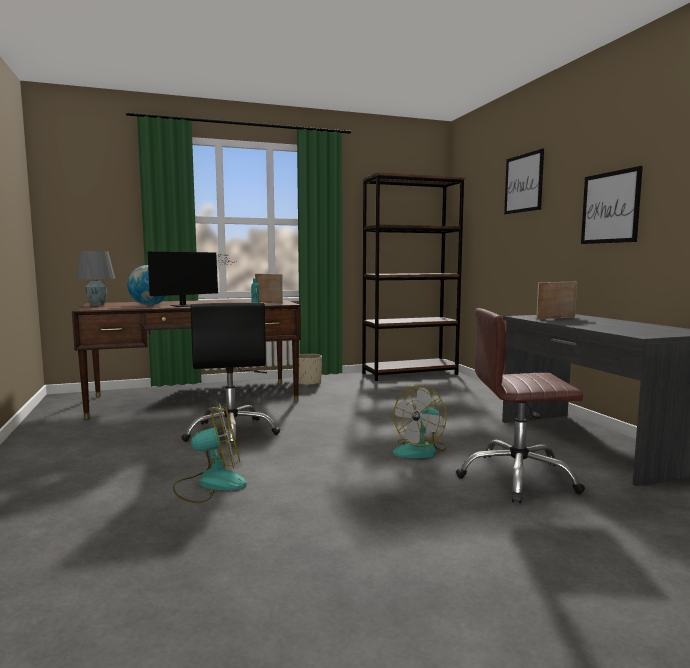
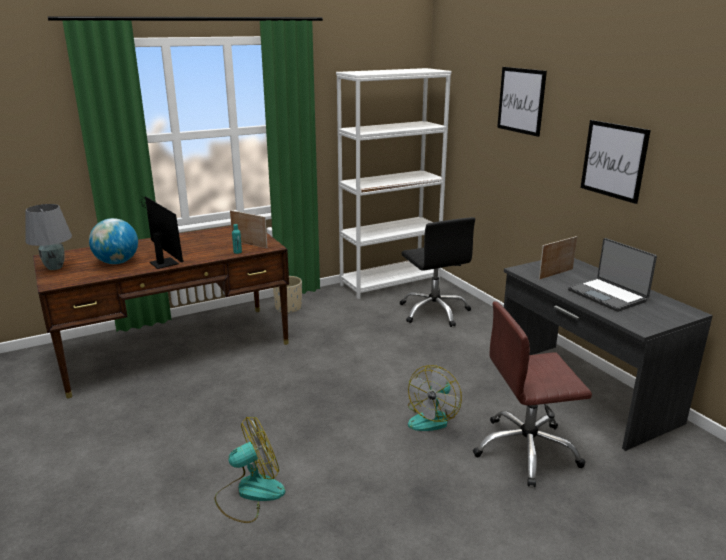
camera: 10 degrees left, 15 degrees up
monitor [148,252,237,307] -> monitor turned 75 degrees counterclockwise [138,196,184,269]
black office chair [181,303,280,447] -> black office chair moved to [400,217,475,327]
brown bookcase [362,172,465,381] -> white bookcase [336,68,452,299]
none -> laptop [568,238,657,312]

